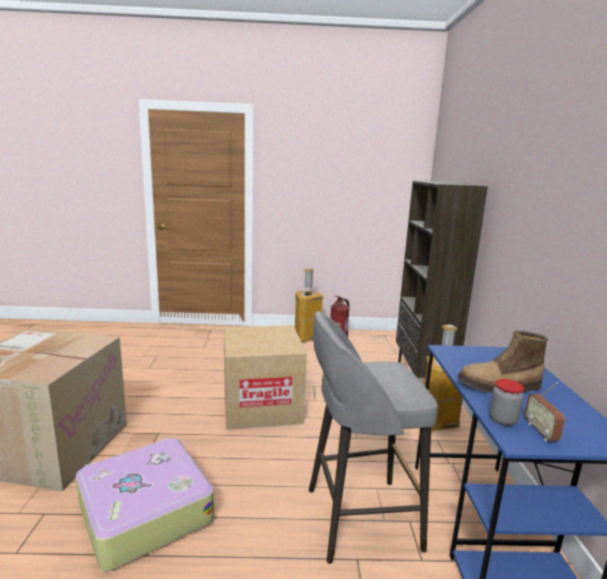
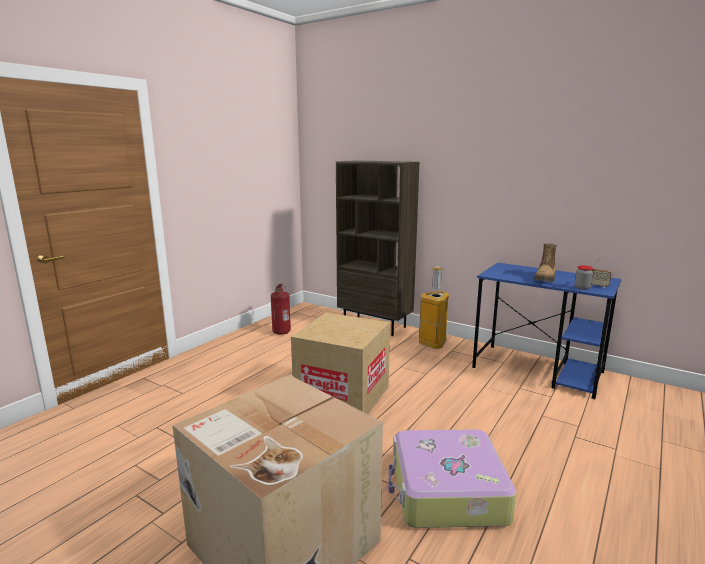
camera: 55 degrees left, 0 degrees up
trash can [295,268,323,342] -> none
grey stool [309,311,438,564] -> none

